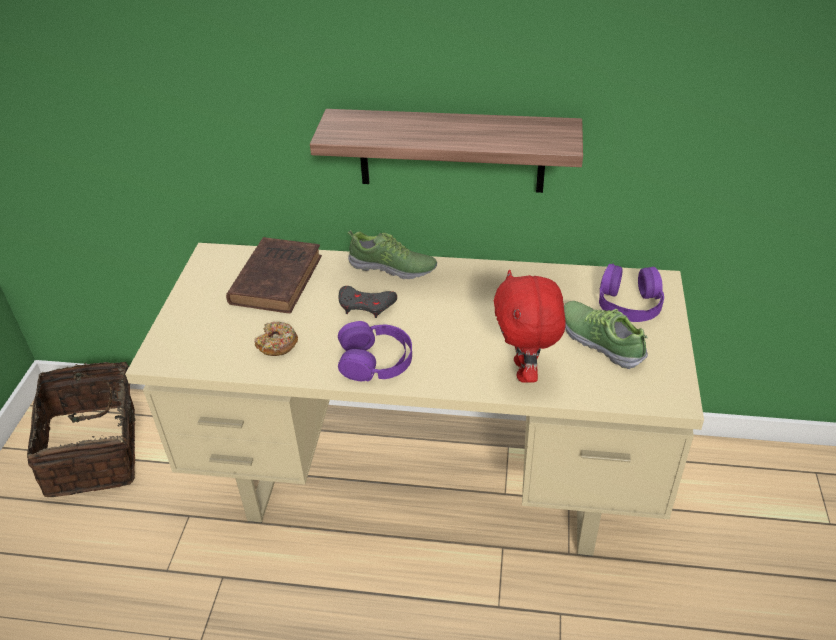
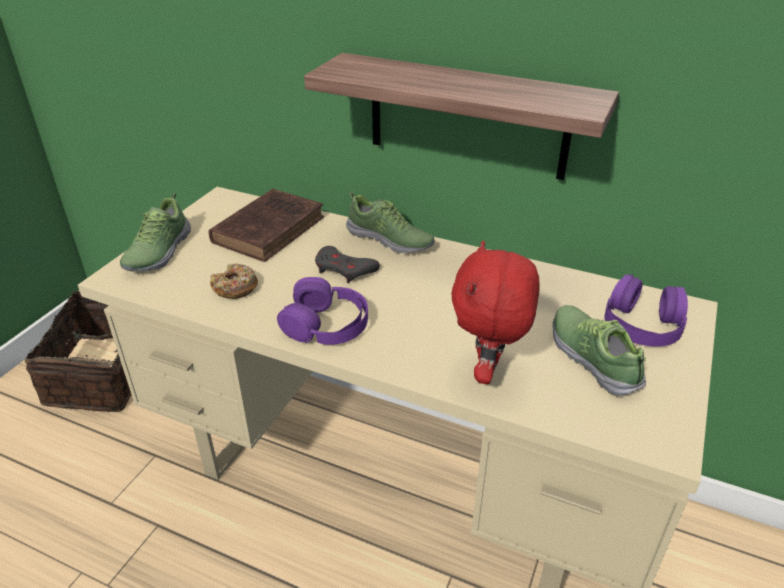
camera: 15 degrees right, 5 degrees down
none -> shoe [120,193,191,272]

